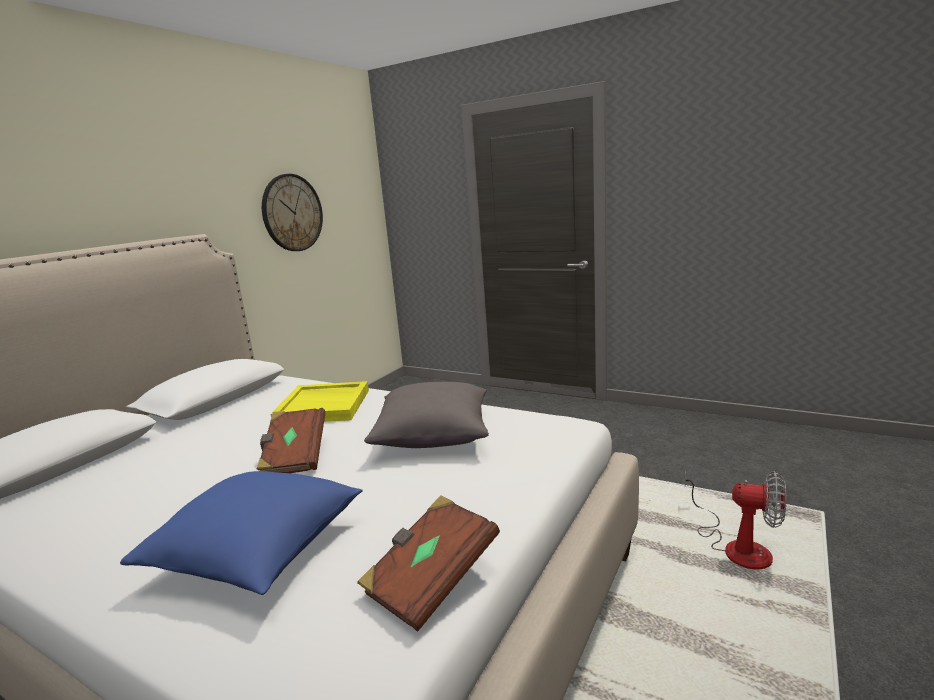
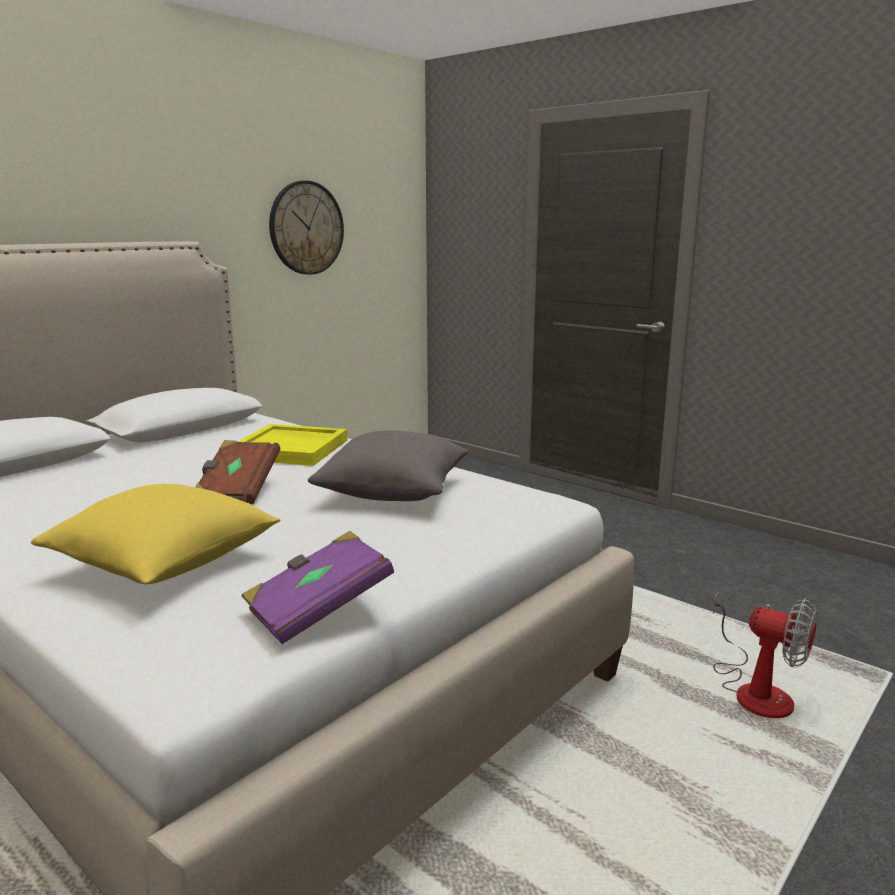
camera: 10 degrees right, 0 degrees up
blue pillow [120,471,362,595] -> yellow pillow [31,484,280,584]
brown book [357,495,500,632] -> purple book [241,531,394,644]

